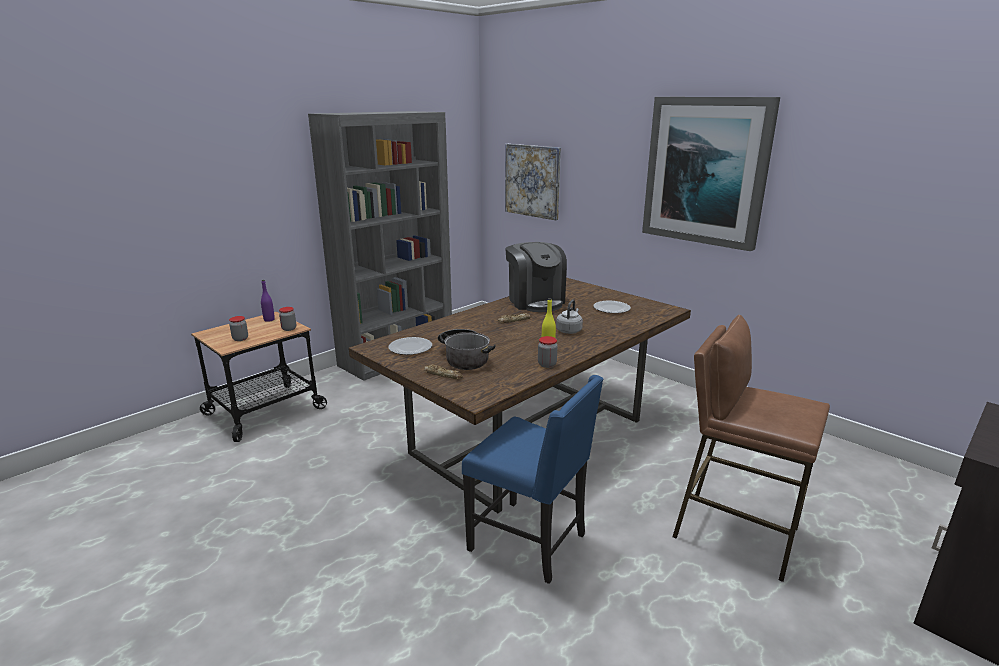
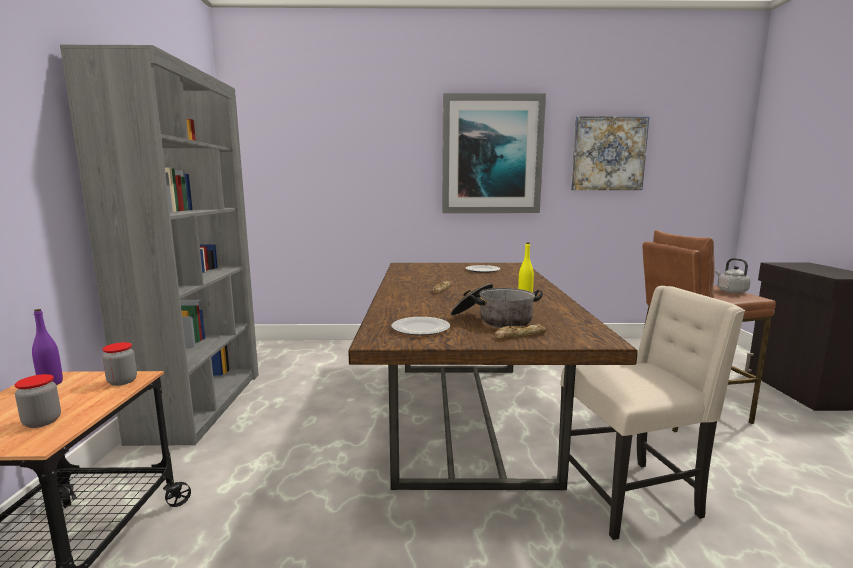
camera: 45 degrees left, 10 degrees down
blue chair [462,375,603,584] -> beige chair [558,286,745,540]
picture [505,144,561,220] -> picture moved to [571,116,649,190]
coffee machine [505,242,567,312] -> none
jar [538,336,558,368] -> none
grey kettle [556,300,583,334] -> grey kettle moved to [715,258,751,293]

